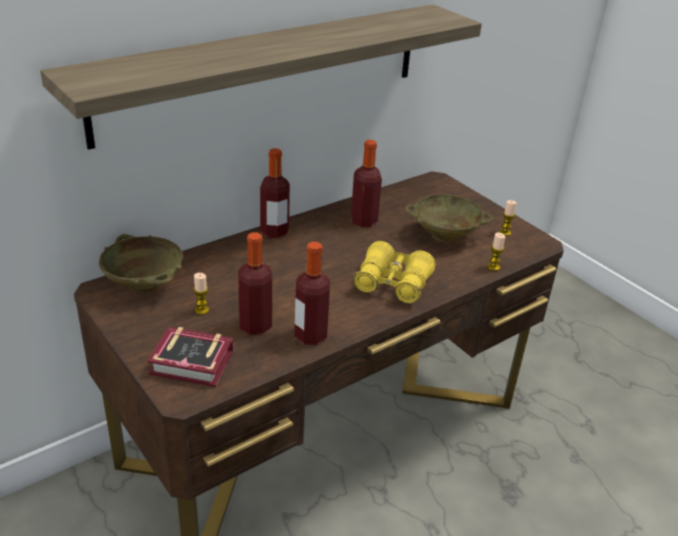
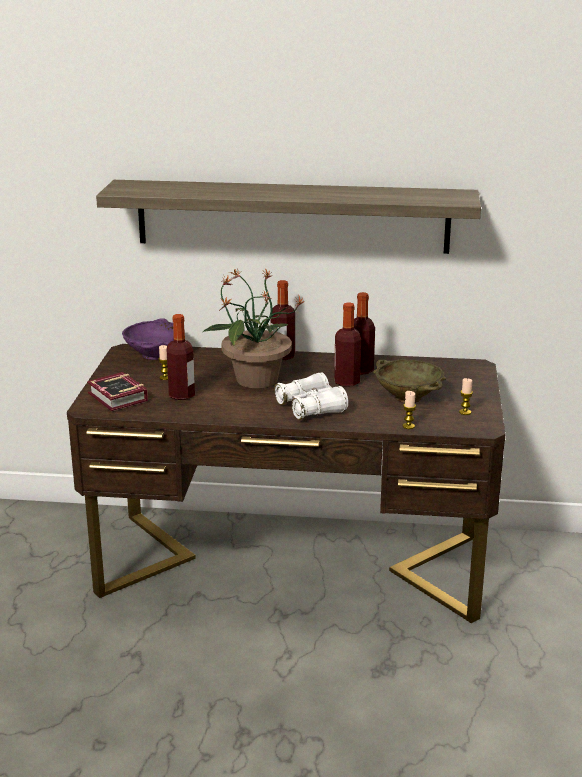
camera: 45 degrees right, 10 degrees down
beige bowl [99,234,183,293] -> purple bowl [122,318,185,360]
bottle [295,242,330,345] -> bottle moved to [334,303,361,386]
yellow binoculars [353,241,435,303] -> white binoculars [274,372,348,420]
none -> potted plant [203,268,304,388]

